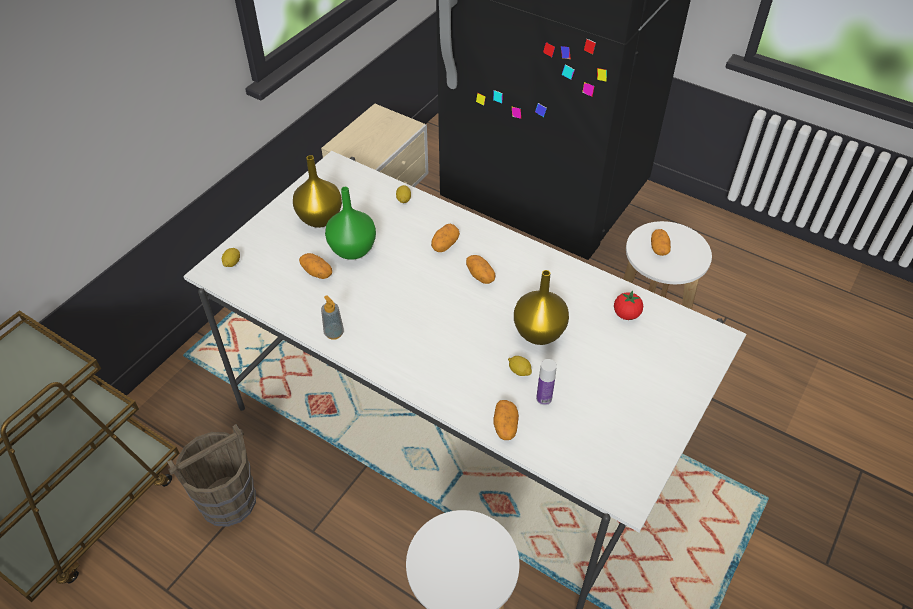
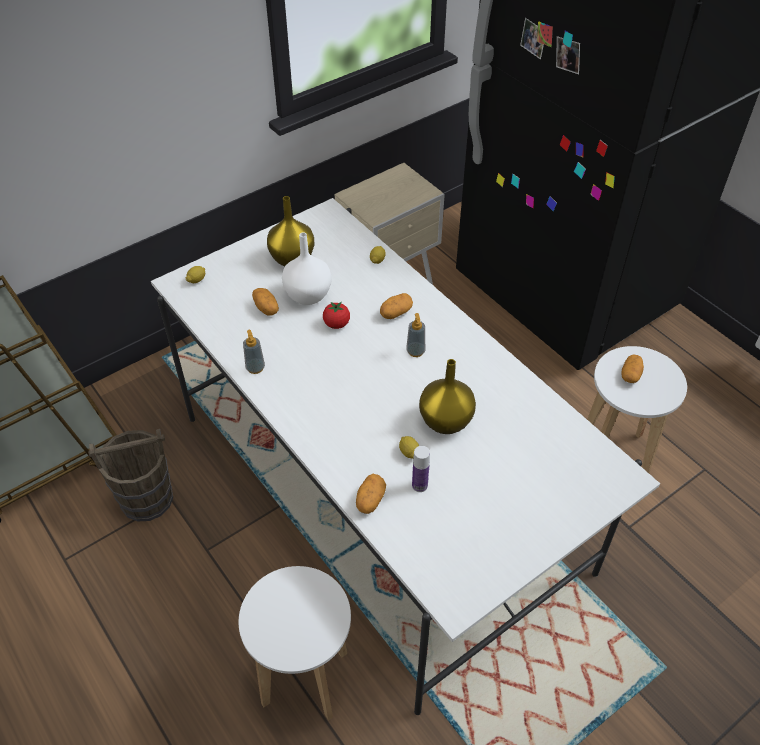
camera: 20 degrees right, 0 degrees up
green vase [325,187,376,260] -> white vase [282,232,332,305]
potato [466,255,496,284] -> soap dispenser [406,313,425,357]
tomato [614,291,643,320] -> tomato moved to [323,302,350,329]

